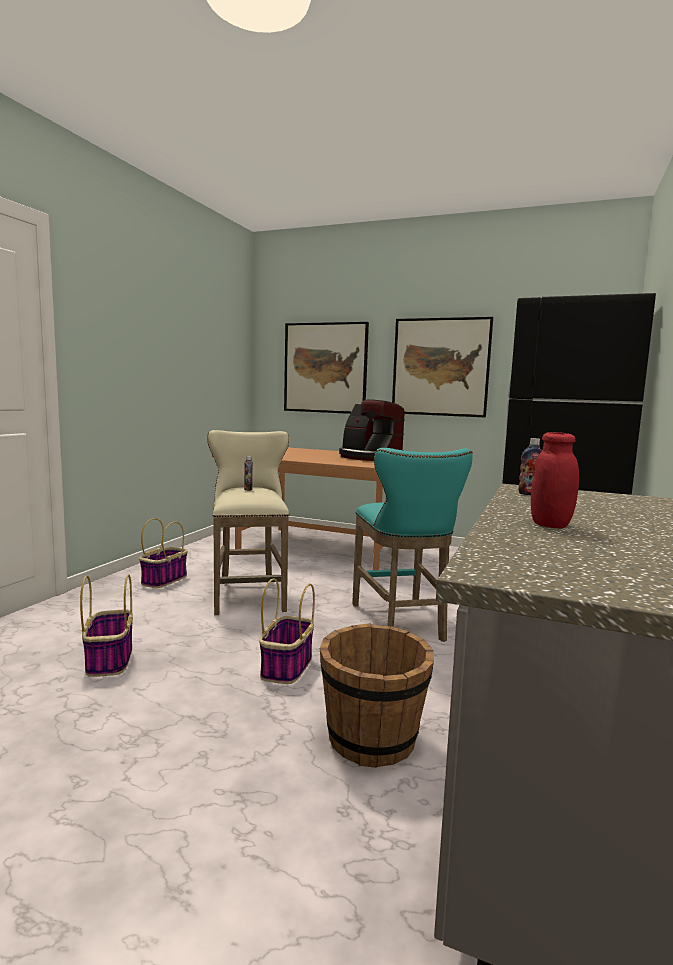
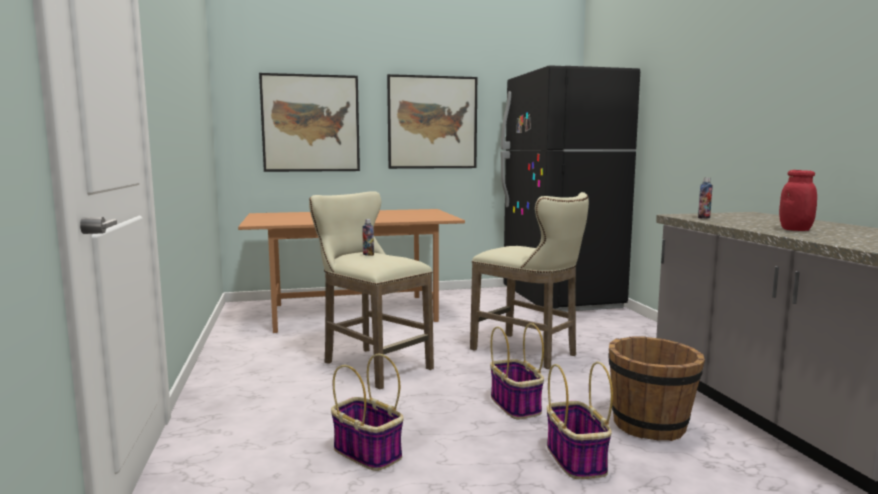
camera: 35 degrees left, 0 degrees up
basket [139,518,188,588] -> basket moved to [547,362,613,479]
coffee machine [339,399,405,461] -> none
turquoise stool [352,448,473,642] -> beige stool [470,192,589,369]

